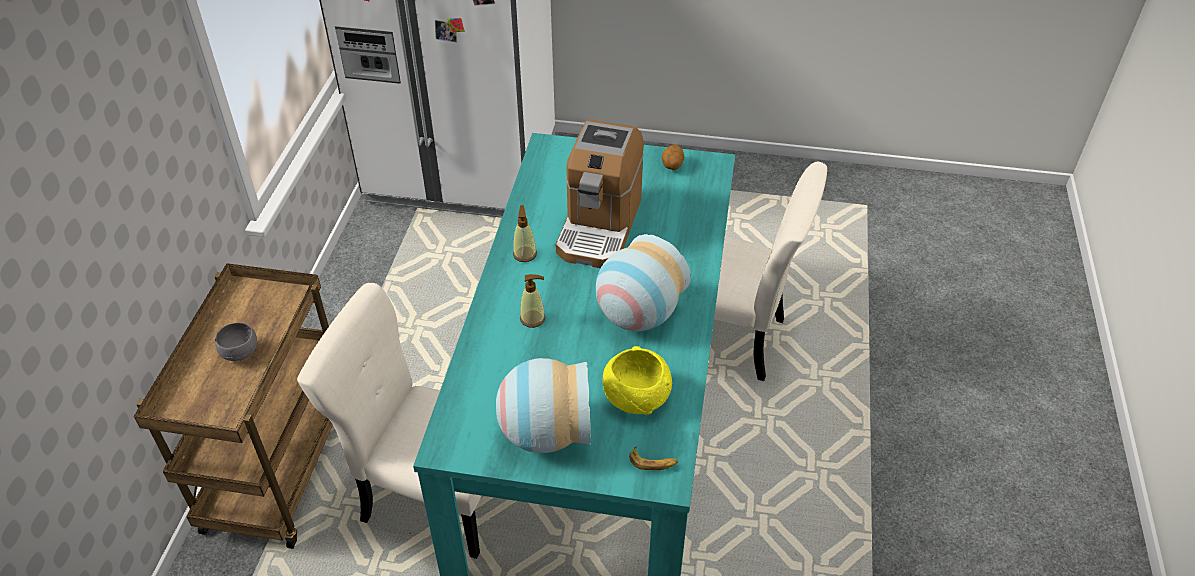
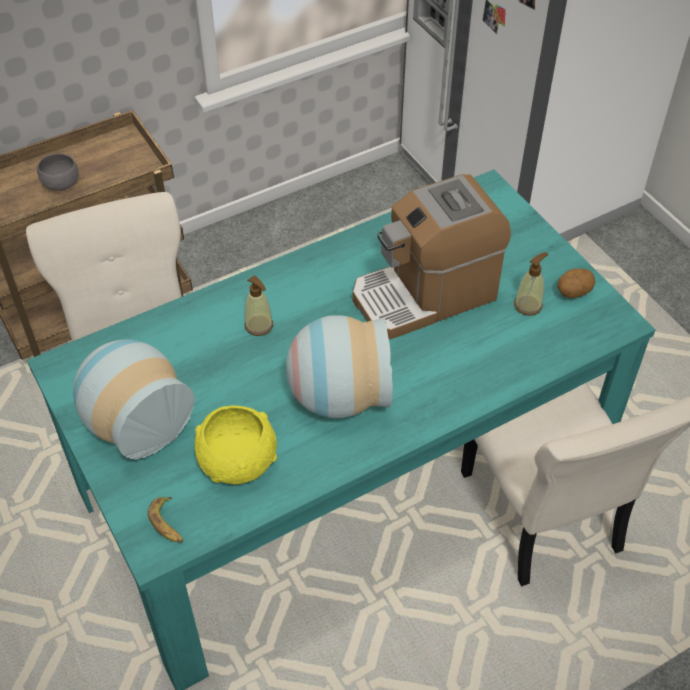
camera: 50 degrees right, 5 degrees up
soap dispenser [513,205,537,262] -> soap dispenser moved to [514,252,548,316]

